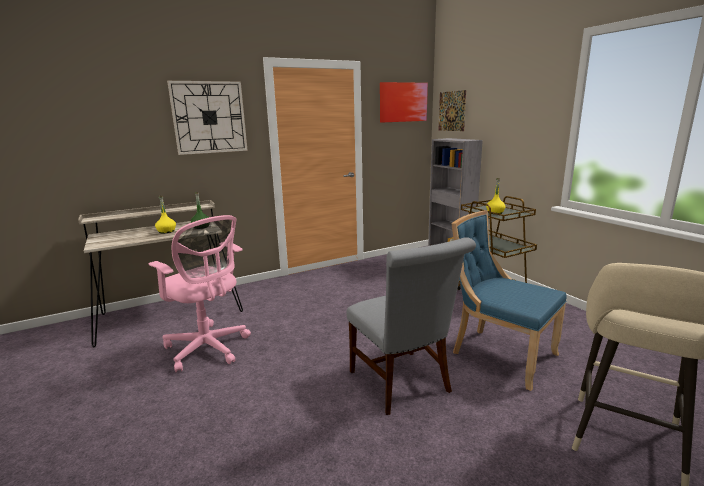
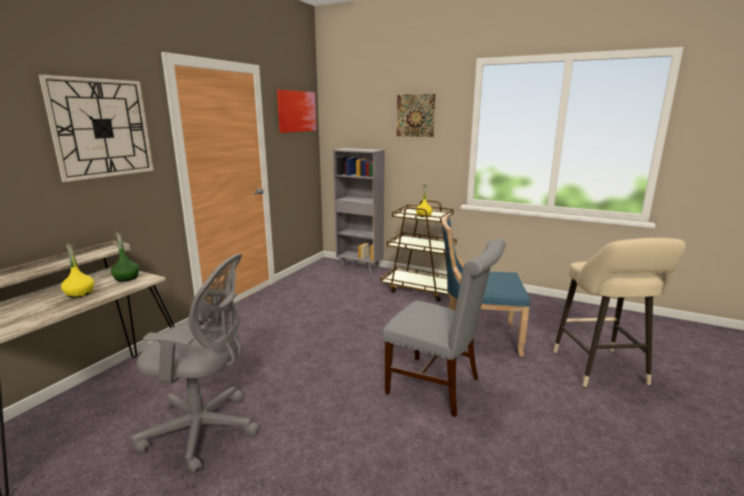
camera: 35 degrees left, 0 degrees up
pink office chair [148,215,251,372] -> grey office chair [132,254,259,474]
picture [439,90,466,131] -> picture moved to [397,94,436,137]

